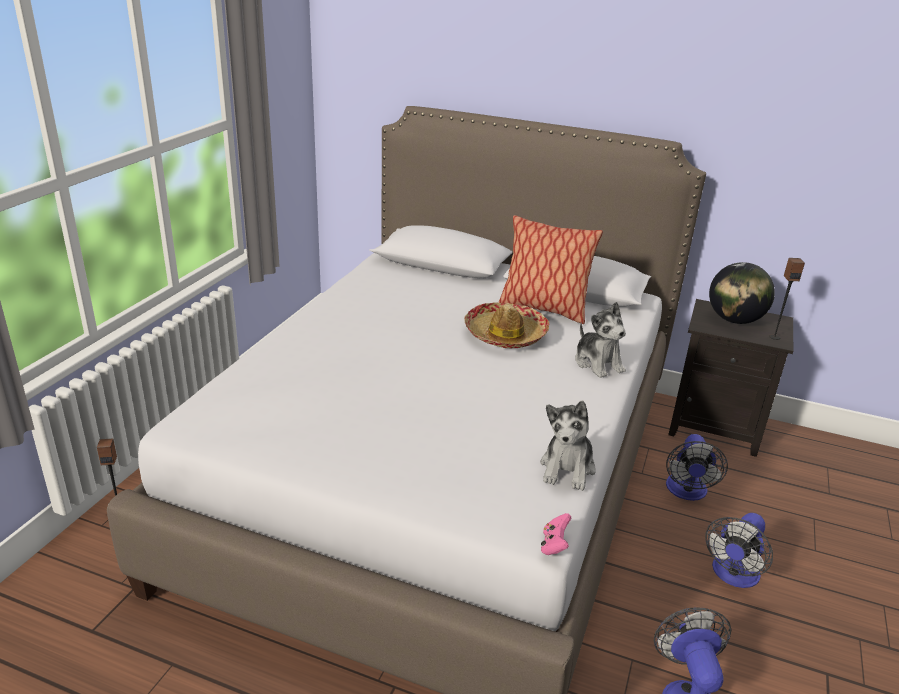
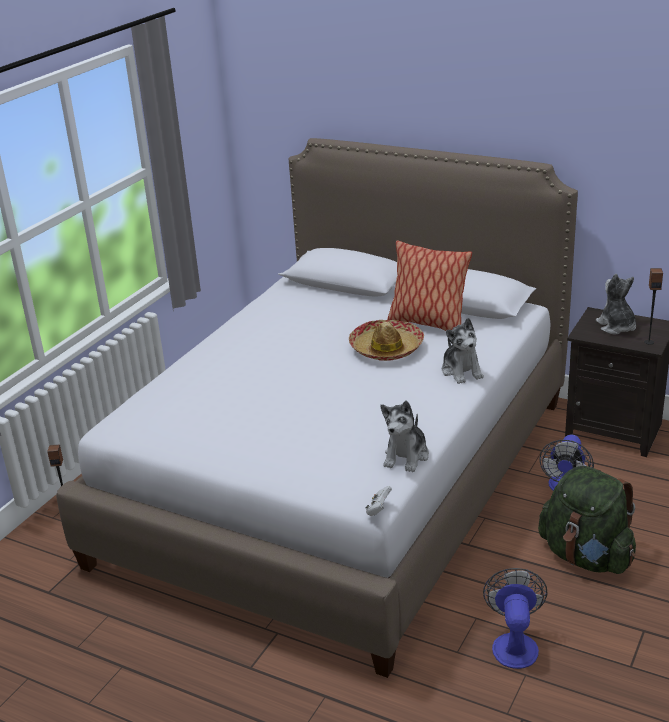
camera: 10 degrees right, 0 degrees up
pink game controller [541,513,571,555] -> white game controller [365,486,392,516]
fan [705,513,773,588] -> green backpack [538,466,636,574]
globe [709,262,775,324] -> plush toy [596,274,636,335]

